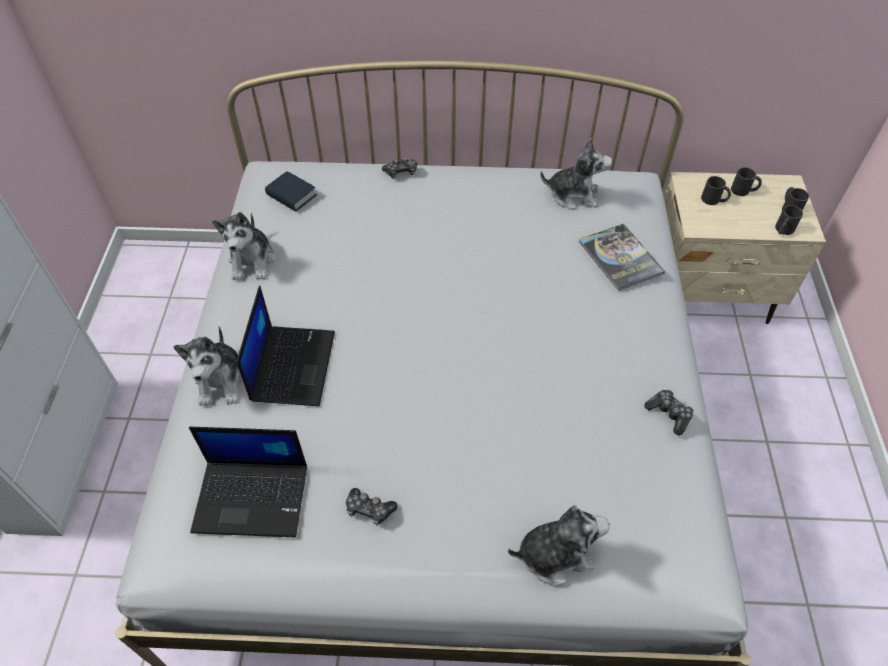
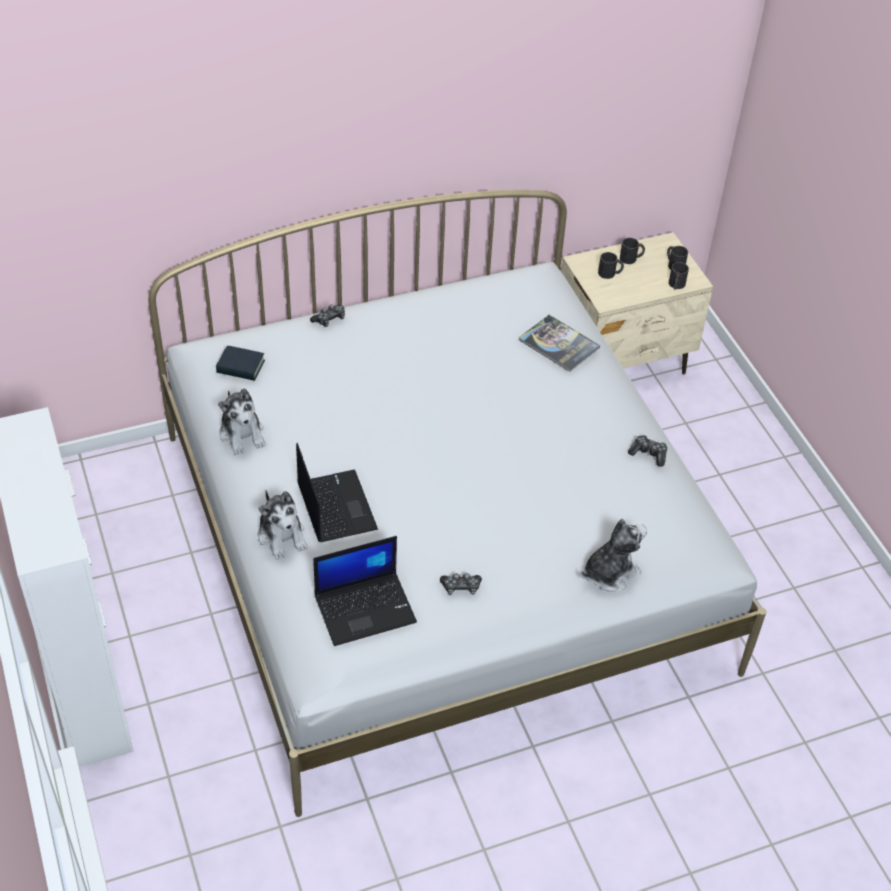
camera: 25 degrees left, 5 degrees down
plush toy [540,138,613,210] -> none

